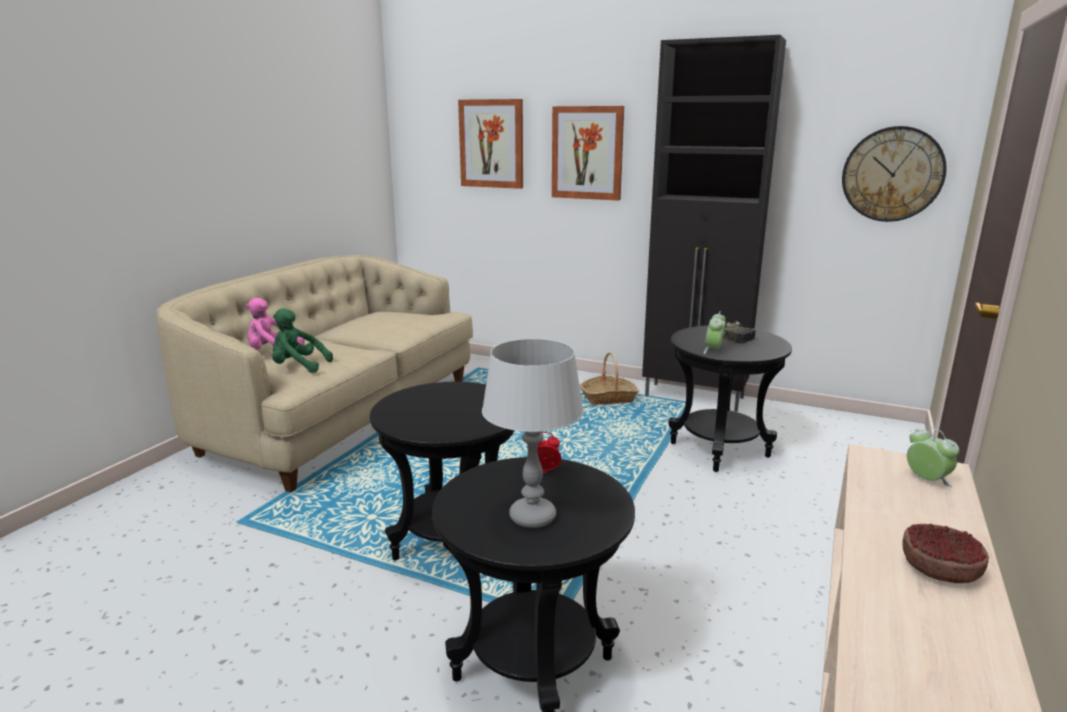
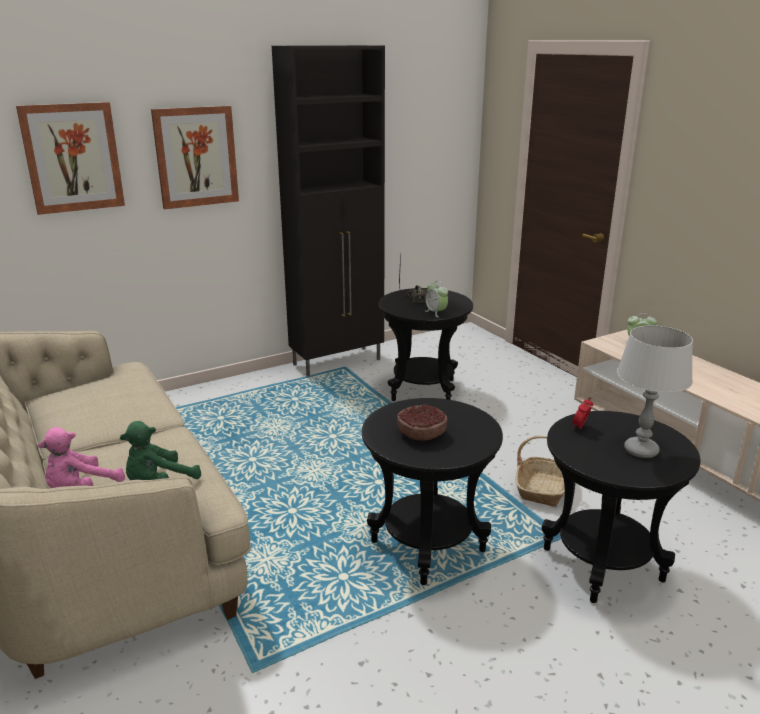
camera: 55 degrees left, 5 degrees up
basket [580,352,639,405] -> basket moved to [516,436,565,507]
wall clock [842,126,947,222] -> none
bowl [903,524,989,583] -> bowl moved to [397,404,447,441]

